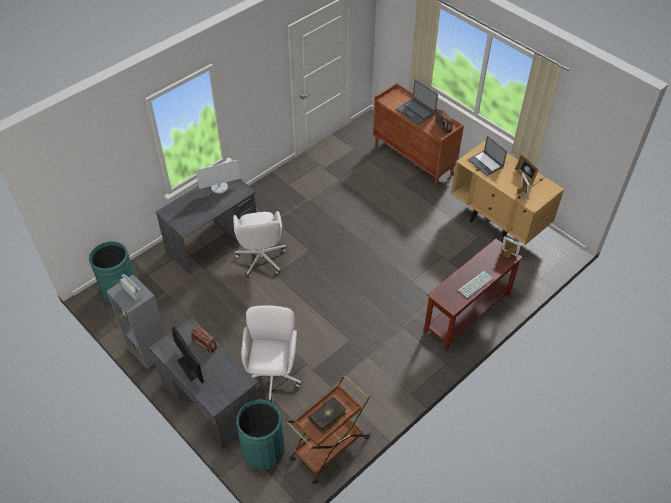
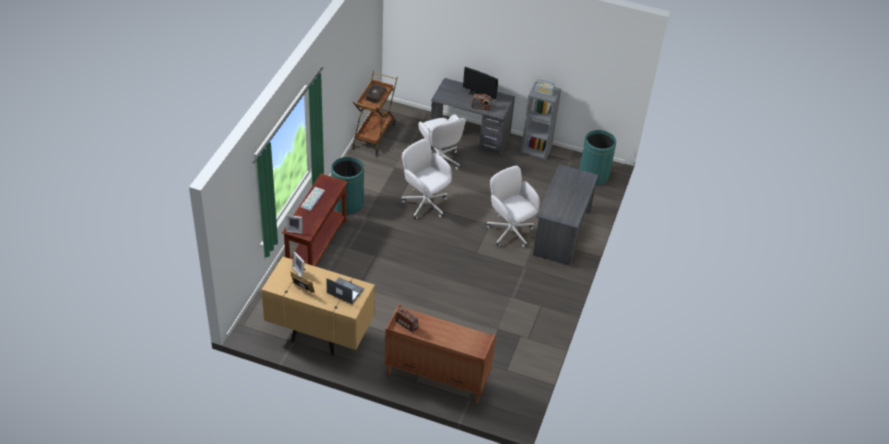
camera: 150 degrees right, 5 degrees down
monitor [196,160,240,193] -> none
green trash can [236,399,285,470] -> green trash can moved to [331,157,364,215]
laptop [396,79,438,125] -> none
none -> white office chair [402,138,452,219]

